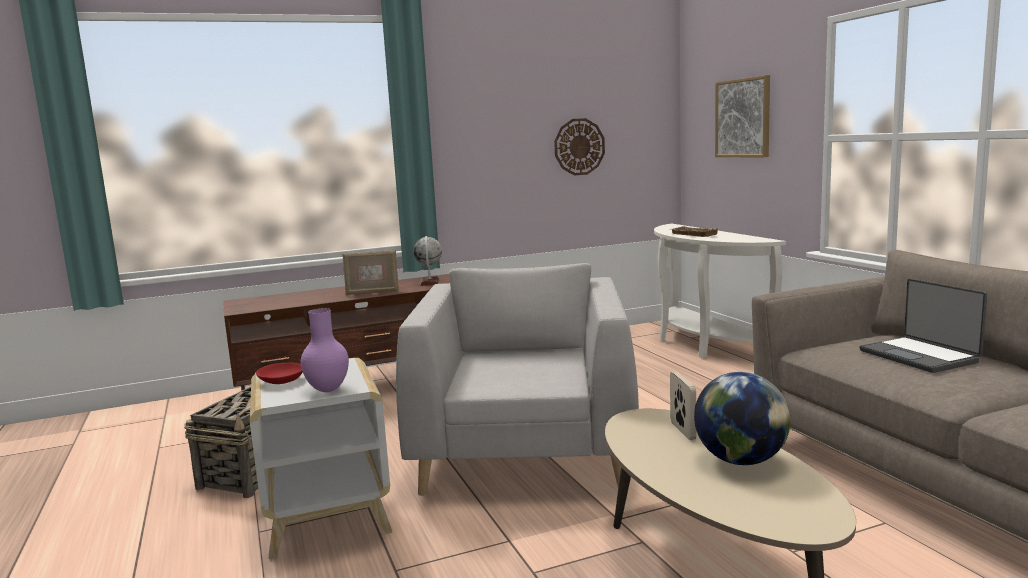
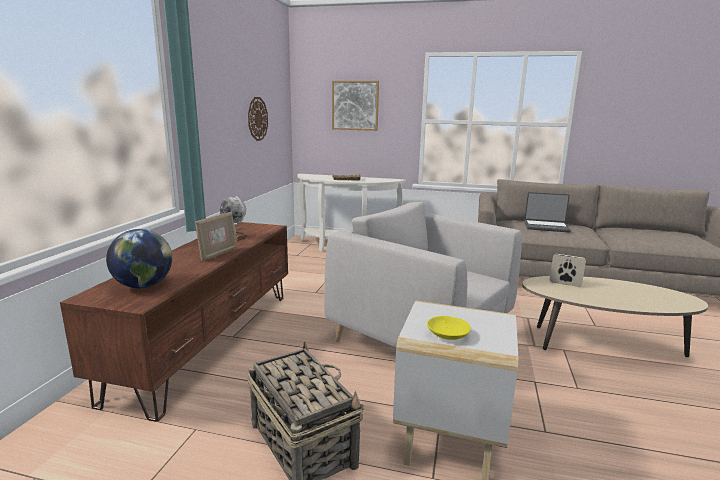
camera: 55 degrees left, 5 degrees up
red bowl [256,363,303,384] -> yellow bowl [427,316,471,340]
purple vase [301,308,349,392] -> none
globe [694,372,790,465] -> globe moved to [106,229,172,288]

